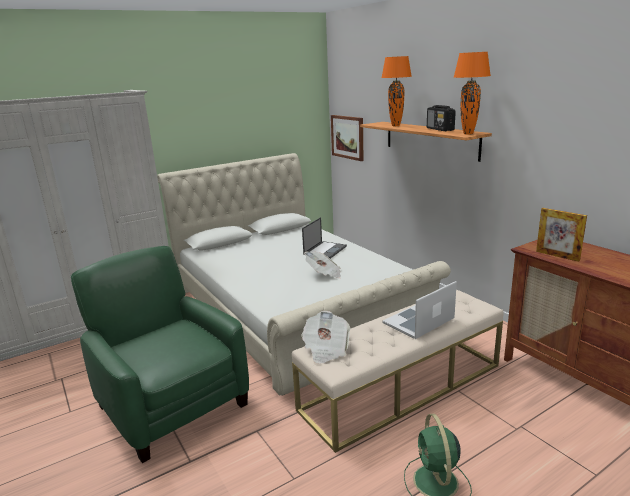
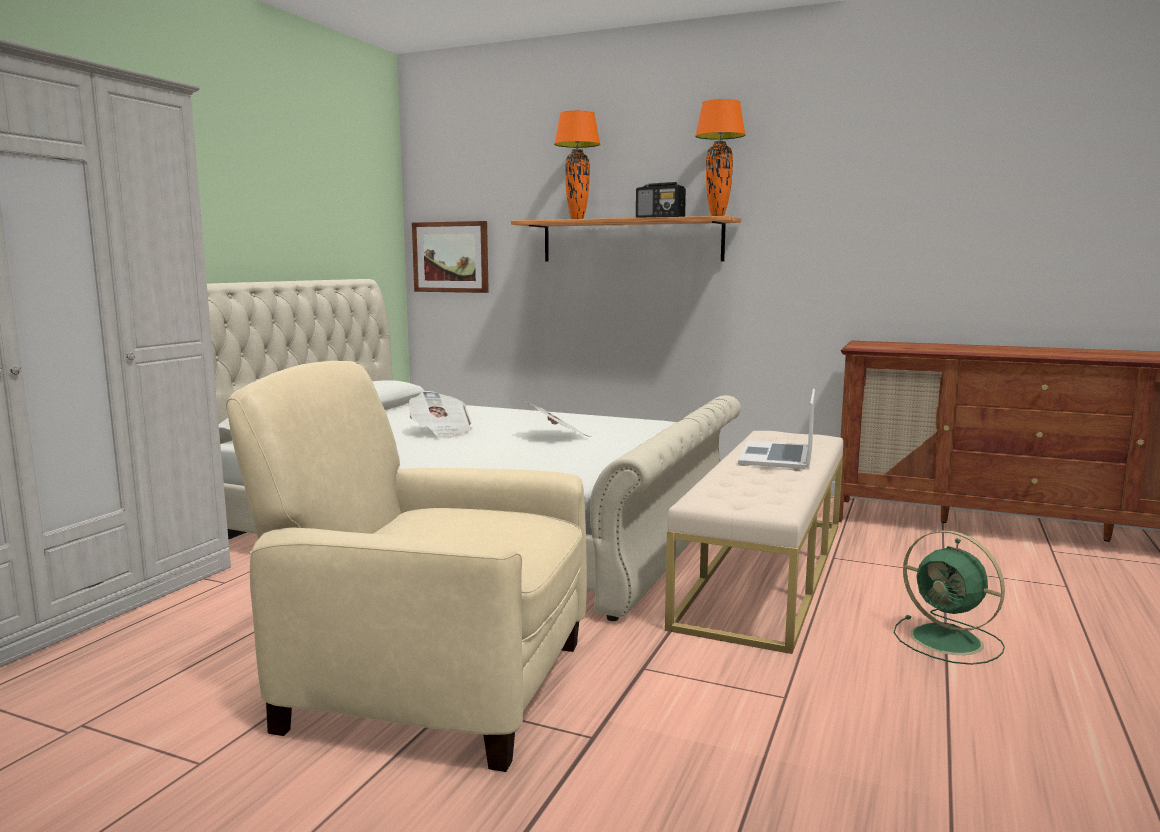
camera: 35 degrees left, 10 degrees down
green armchair [71,246,249,463] -> beige armchair [226,361,587,772]
newspaper [301,311,350,364] -> newspaper moved to [409,391,473,439]
laptop [302,217,347,259] -> none
picture frame [536,208,587,262] -> none

